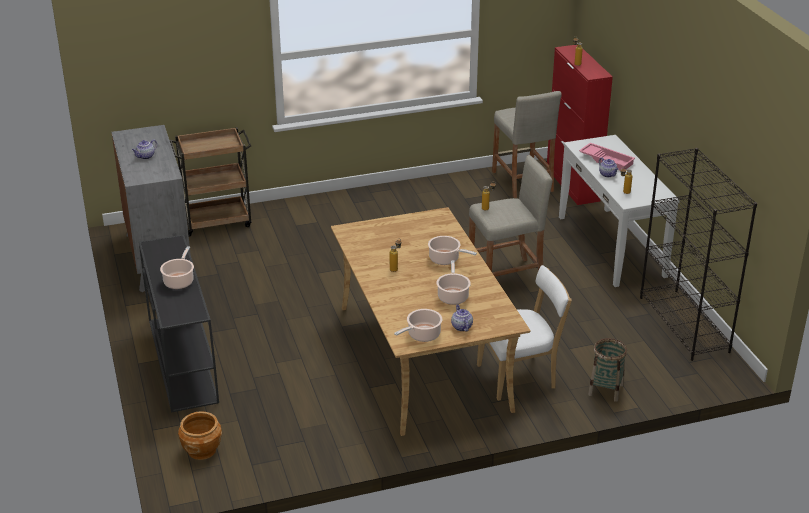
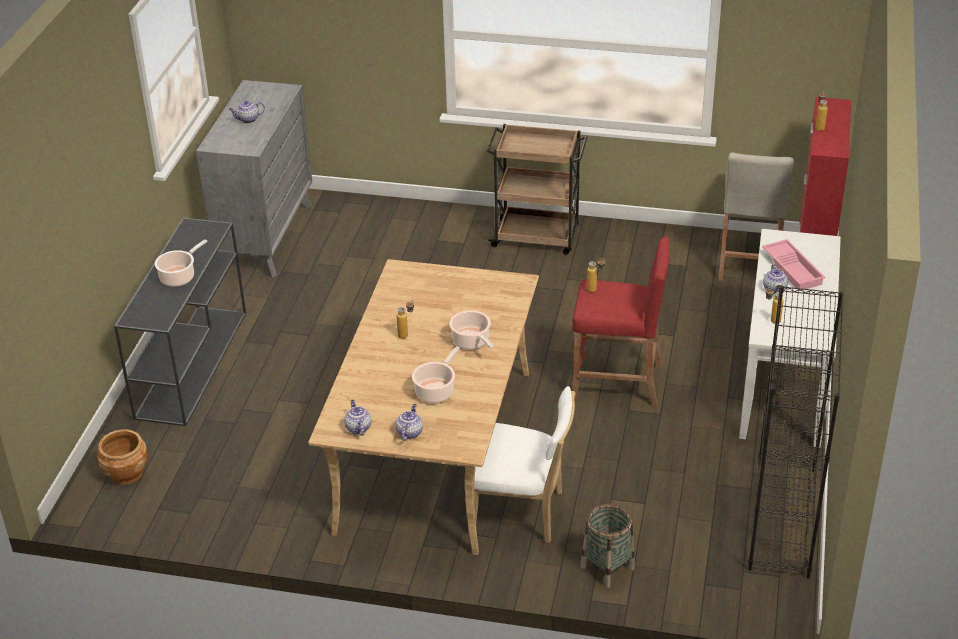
camera: 30 degrees right, 5 degrees up
brown cart [170,127,252,237] -> brown cart moved to [487,124,588,255]
cooking pot [394,309,443,342] -> teapot [344,400,372,436]
beige stool [469,155,553,277] -> red stool [572,236,670,405]

